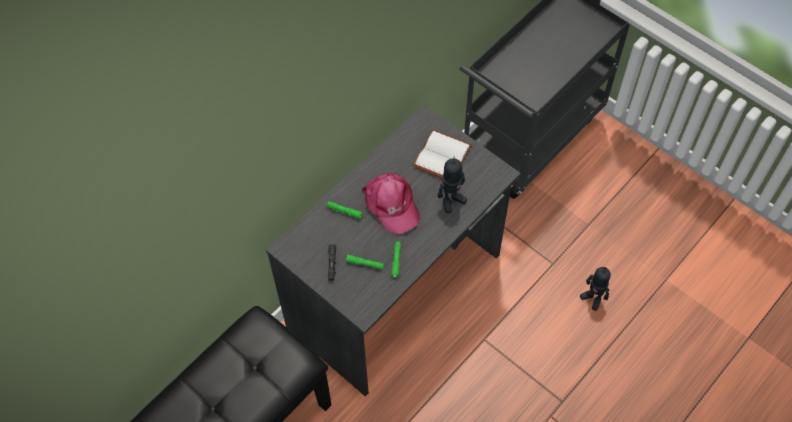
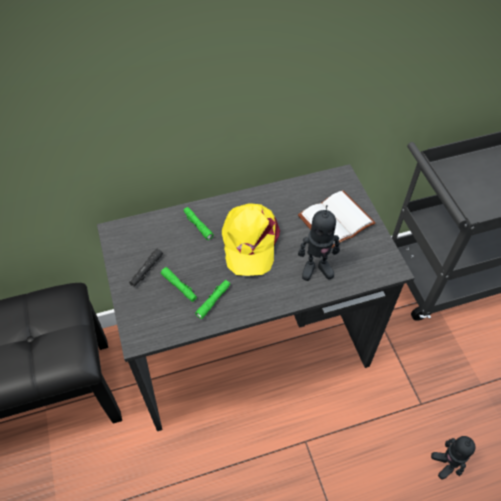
camera: 30 degrees right, 5 degrees down
pink cap [362,173,420,234] -> yellow cap [222,203,280,276]

